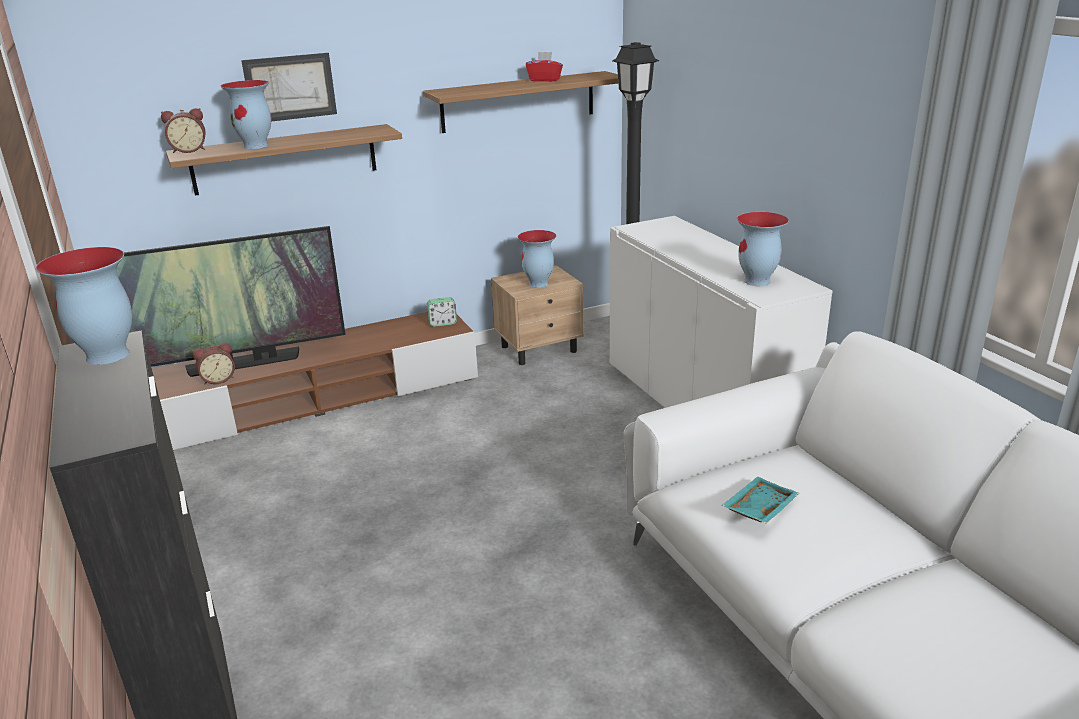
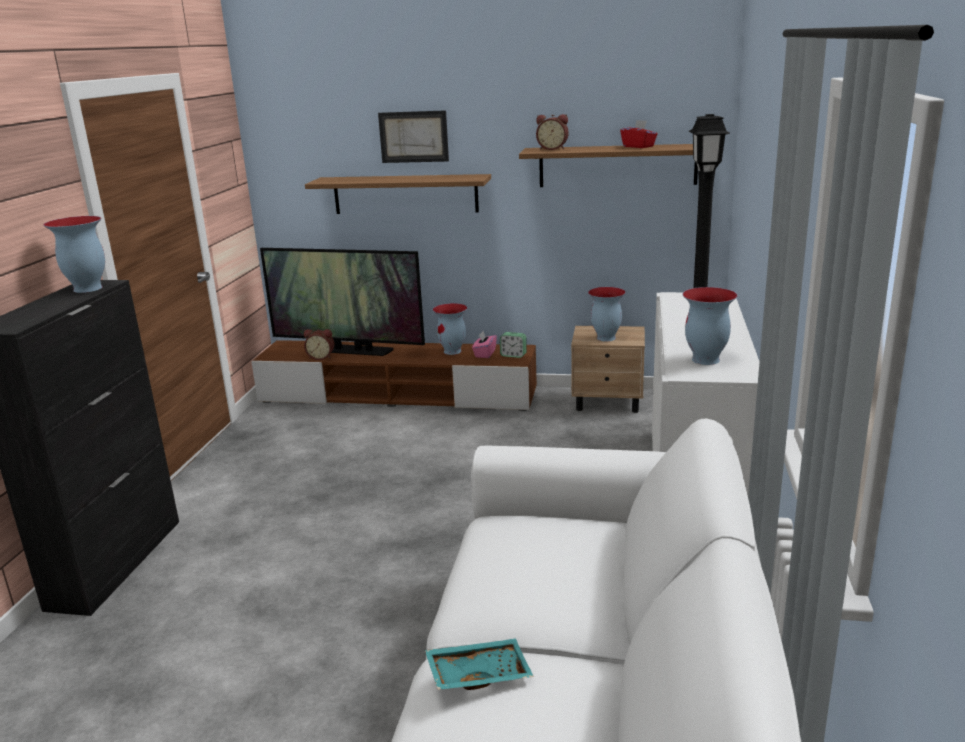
camera: 35 degrees right, 5 degrees down
alarm clock [161,108,205,153] -> alarm clock moved to [536,114,569,150]
vase [220,80,271,149] -> vase moved to [433,303,467,355]
turquoise tray [722,476,800,523] -> turquoise tray moved to [425,638,534,690]
none -> pink tissue box [472,331,497,358]

